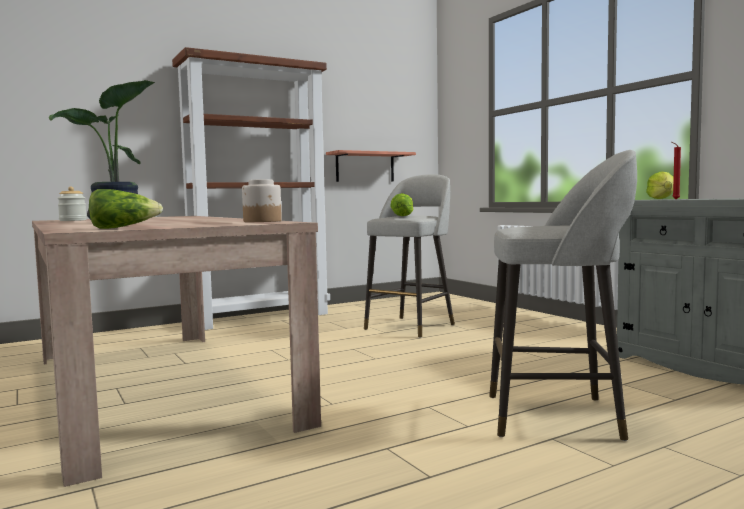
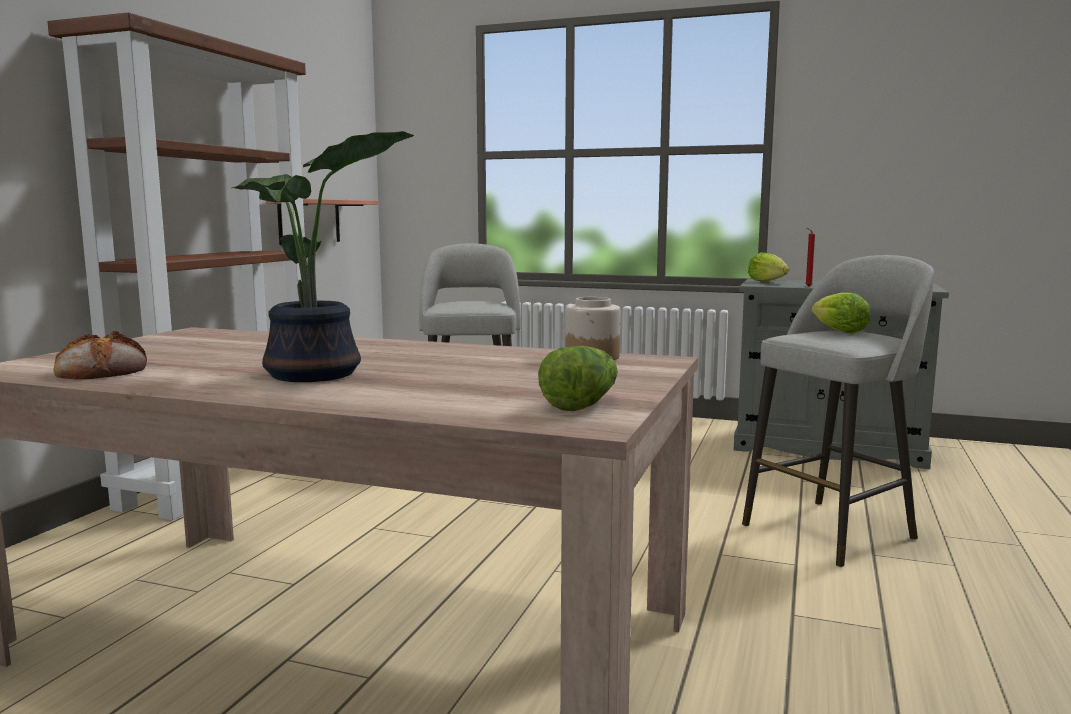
camera: 40 degrees left, 5 degrees up
jar [57,187,87,221] -> bread [53,331,147,380]
lettuce [390,193,413,216] -> lettuce moved to [811,292,870,334]

